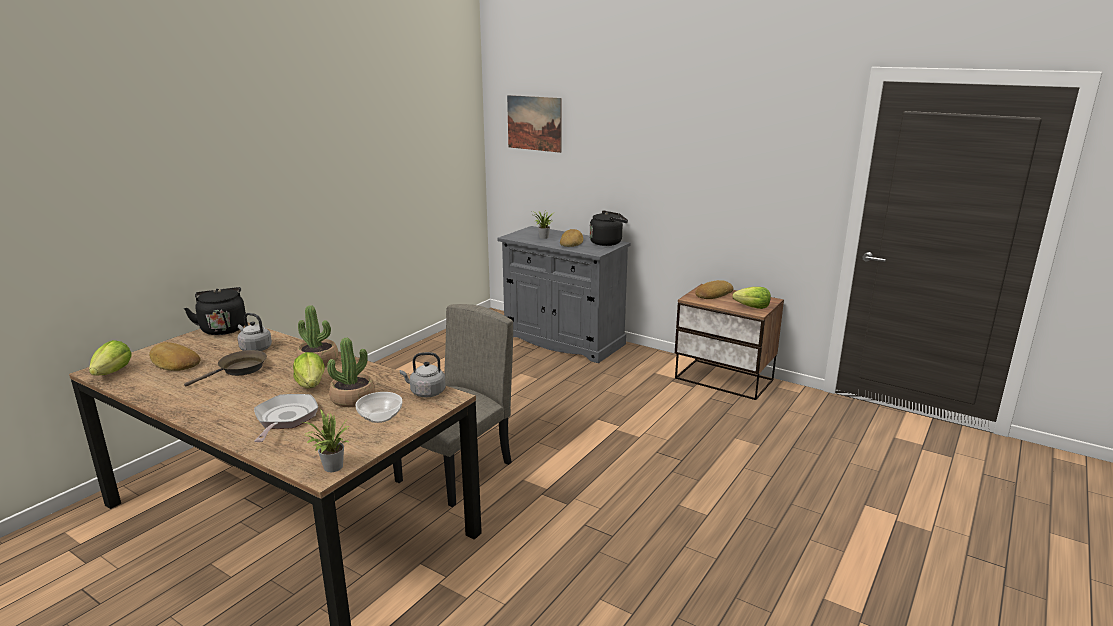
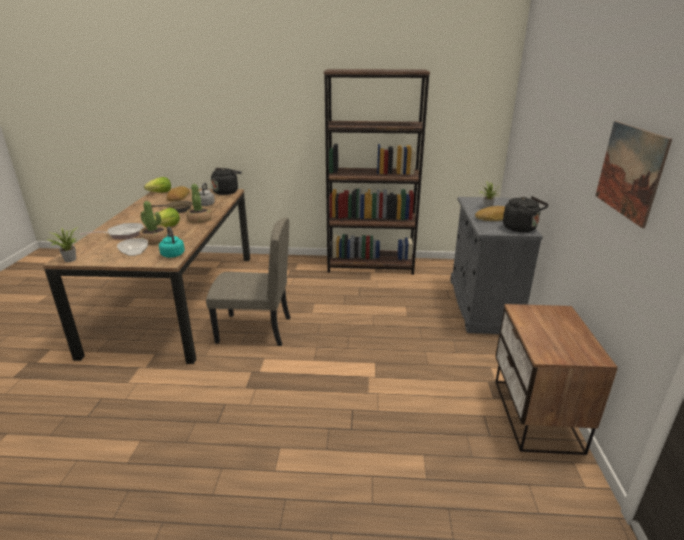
camera: 60 degrees right, 5 degrees up
grey kettle [400,352,446,397] -> turquoise kettle [159,226,185,258]
picture [507,95,562,153] -> picture moved to [595,121,672,228]
bread [695,280,733,299] -> none
lettuce [732,287,771,309] -> none
none -> brown bookcase [324,69,430,275]

